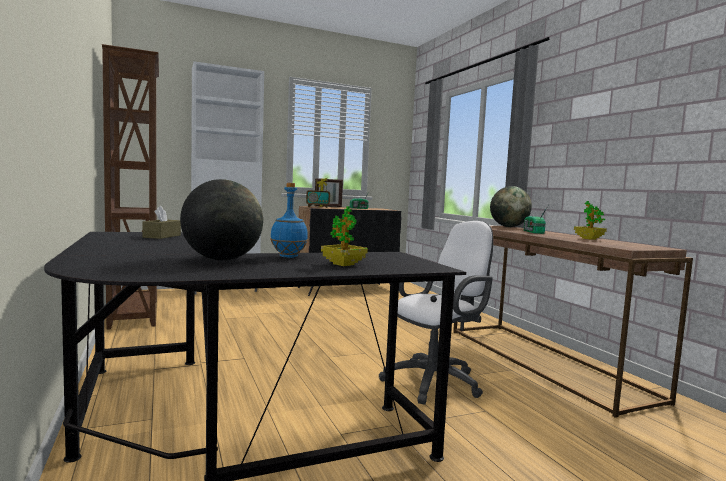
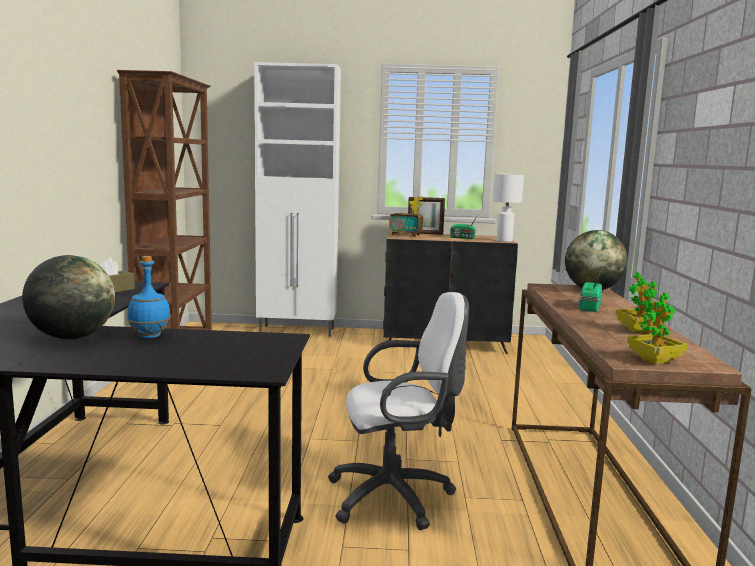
camera: 25 degrees right, 5 degrees up
potted plant [321,206,368,266] -> potted plant moved to [627,292,687,364]
none -> white table lamp [493,174,524,242]

